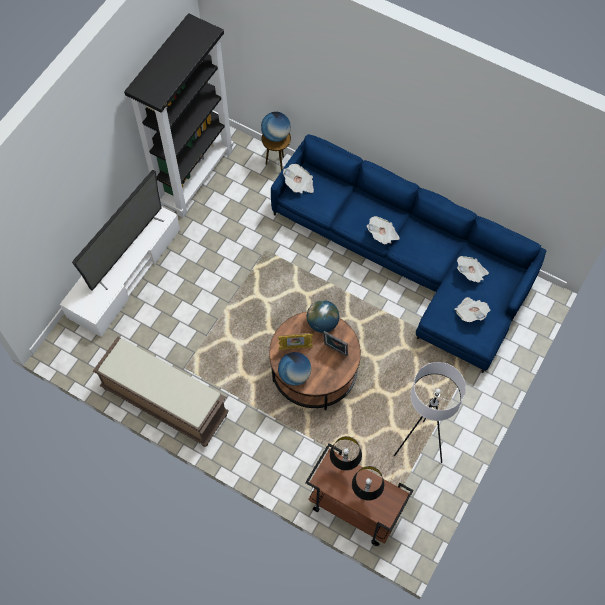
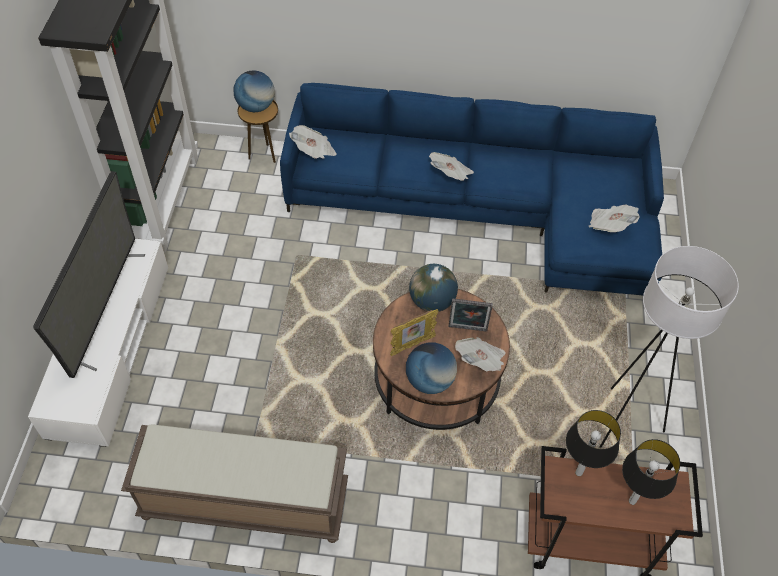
camera: 25 degrees left, 10 degrees down
newspaper [457,256,489,283] -> newspaper moved to [455,337,506,371]

